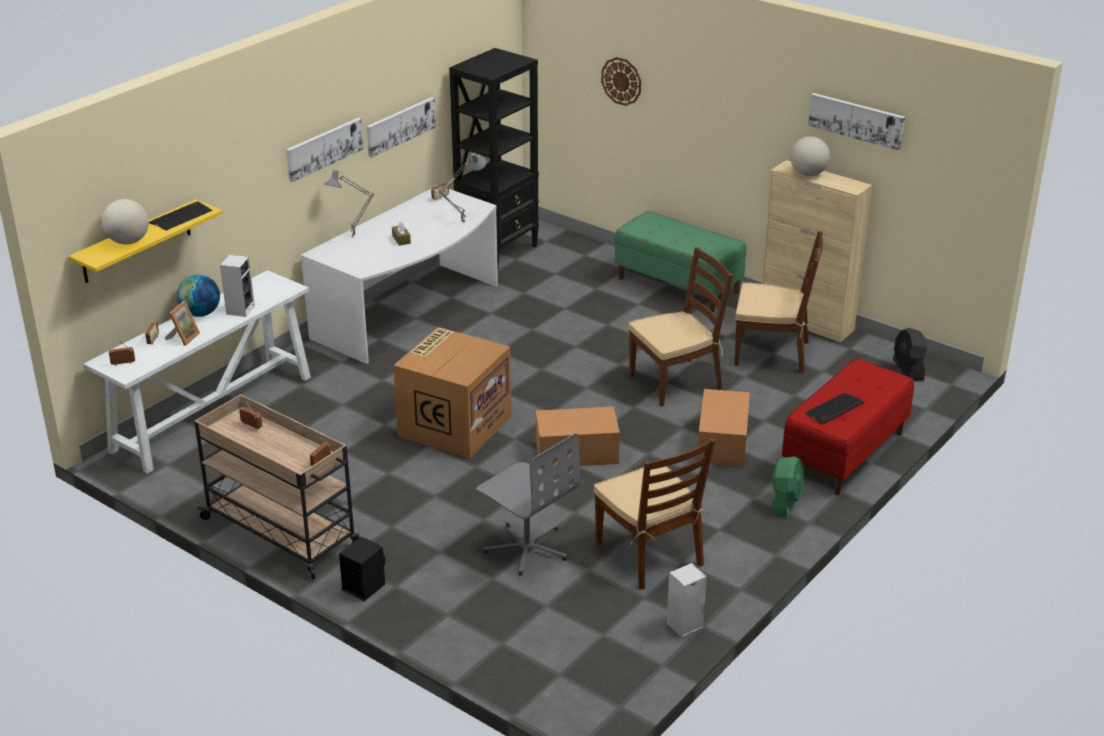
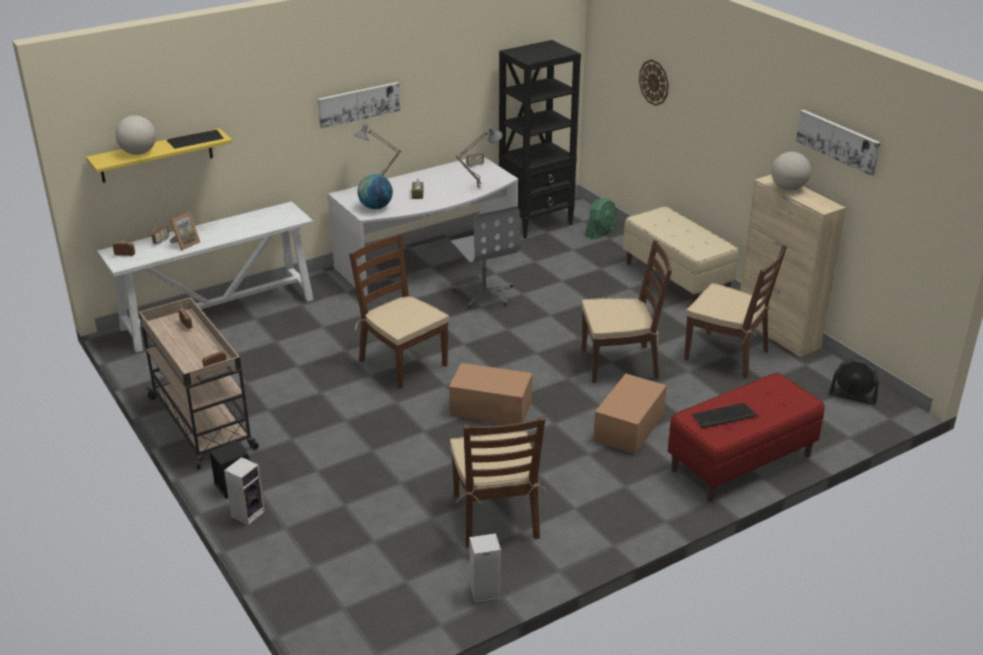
camera: 20 degrees right, 0 degrees up
globe [177,275,220,317] -> globe moved to [358,174,393,209]
speaker [220,255,255,317] -> speaker moved to [224,457,265,525]
picture [367,97,436,157] -> none
cardboard box [393,327,511,458] -> brown chair [349,234,449,389]
grey office chair [476,433,580,576] -> grey office chair moved to [451,206,520,308]
green bench [615,211,746,312] -> beige bench [623,206,739,304]
green fan [771,456,804,518] -> green fan moved to [585,198,616,239]
black fan [893,328,927,381] -> black fan turned 75 degrees counterclockwise [829,356,879,405]

